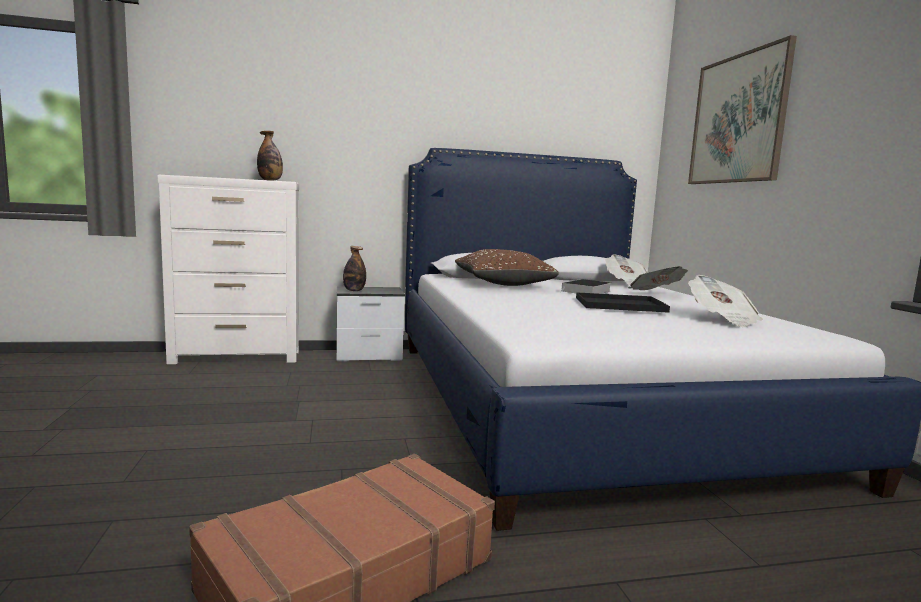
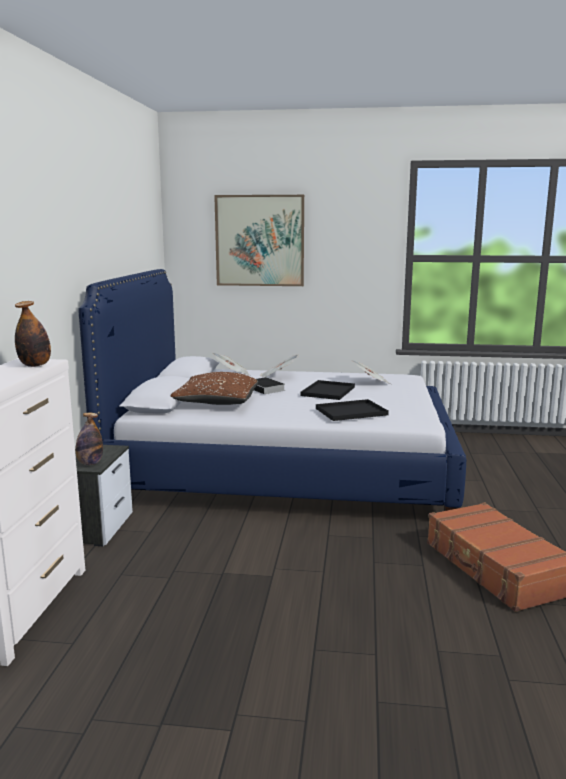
camera: 70 degrees left, 5 degrees up
none -> black tray [316,399,389,421]

